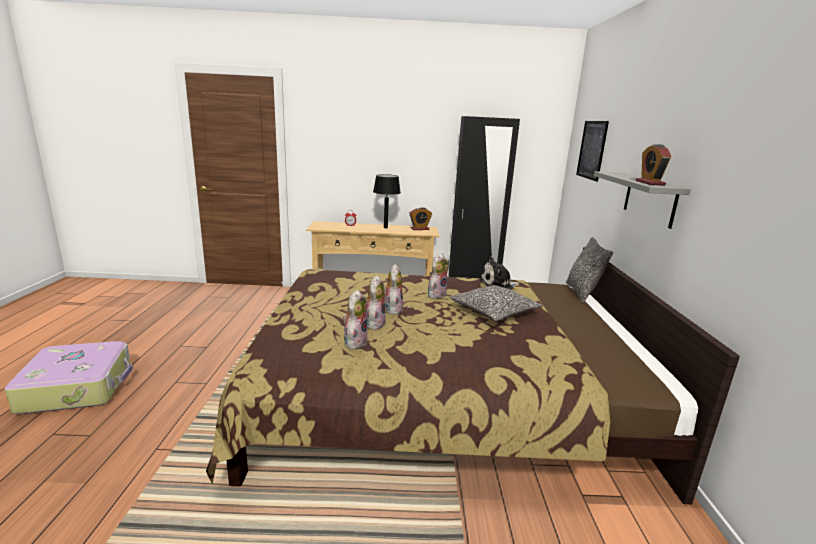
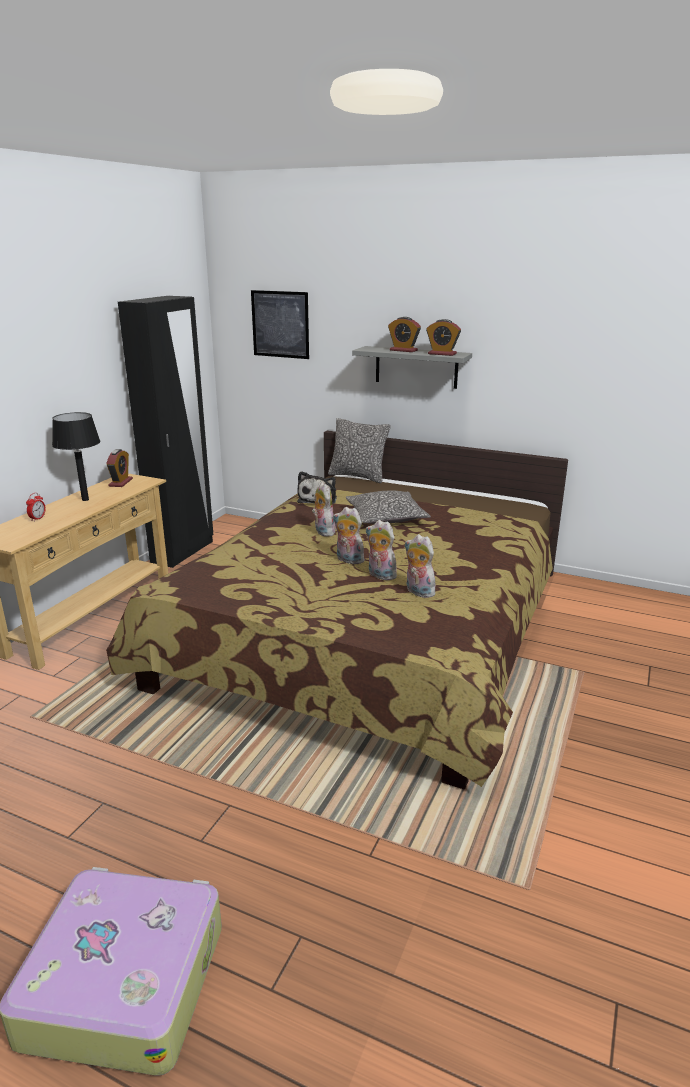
camera: 65 degrees left, 5 degrees up
none -> alarm clock [388,317,421,352]

